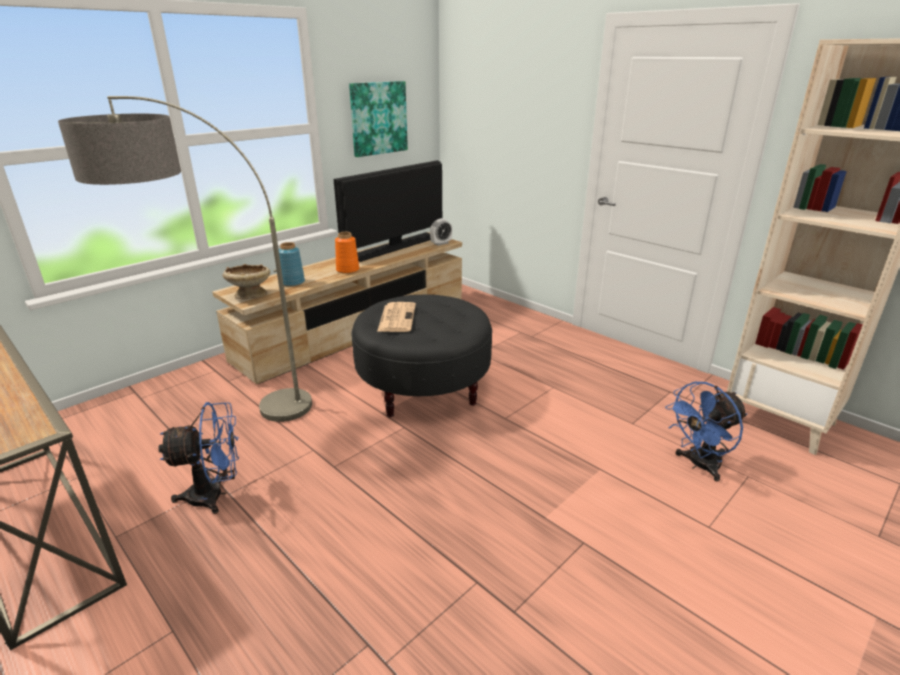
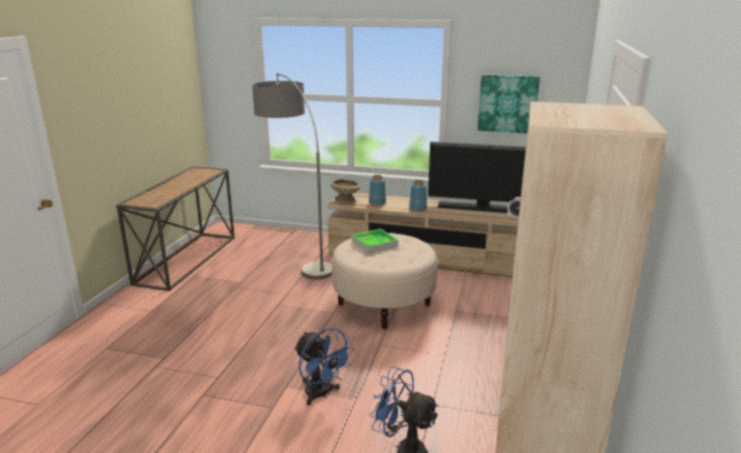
camera: 60 degrees right, 5 degrees down
blue fan [158,402,239,514] -> blue fan moved to [294,328,354,406]
orange vase [335,232,359,274] -> blue vase [409,180,427,212]
black ottoman [351,294,492,417] -> beige ottoman [332,233,438,329]
newspaper [377,302,416,332] -> tray [351,229,398,253]

